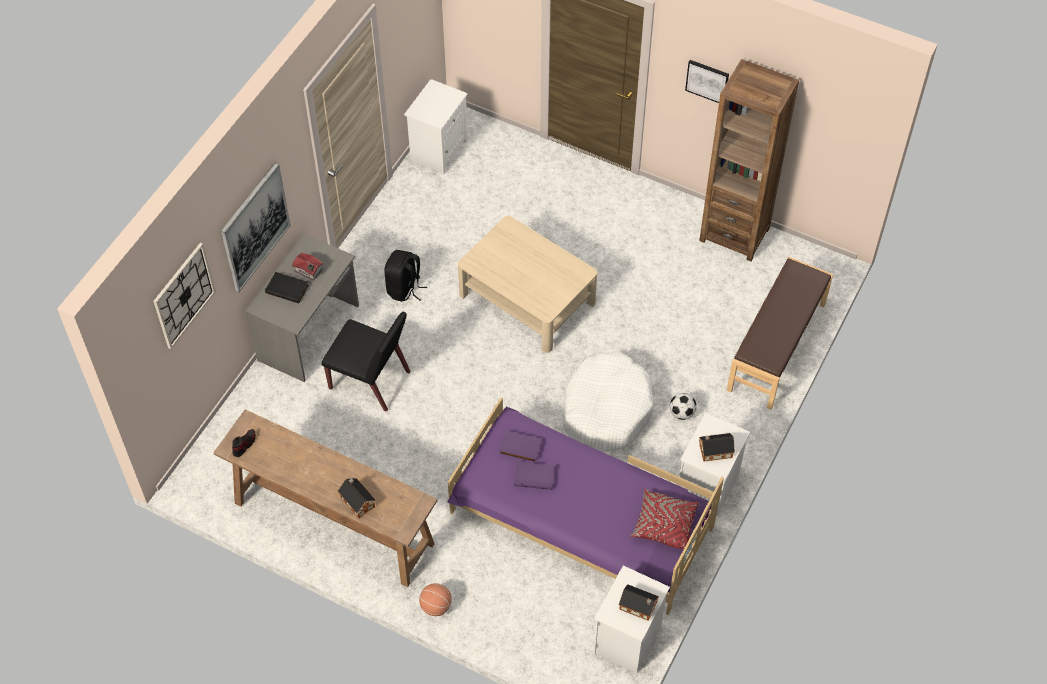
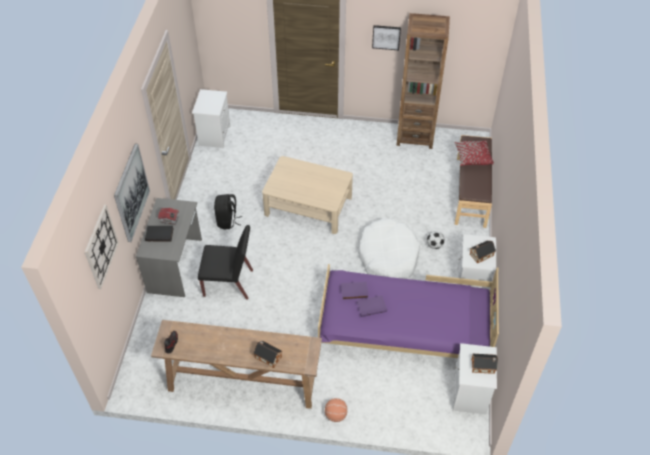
camera: 20 degrees left, 5 degrees down
red pillow [631,489,699,549] -> red pillow moved to [455,140,494,166]

